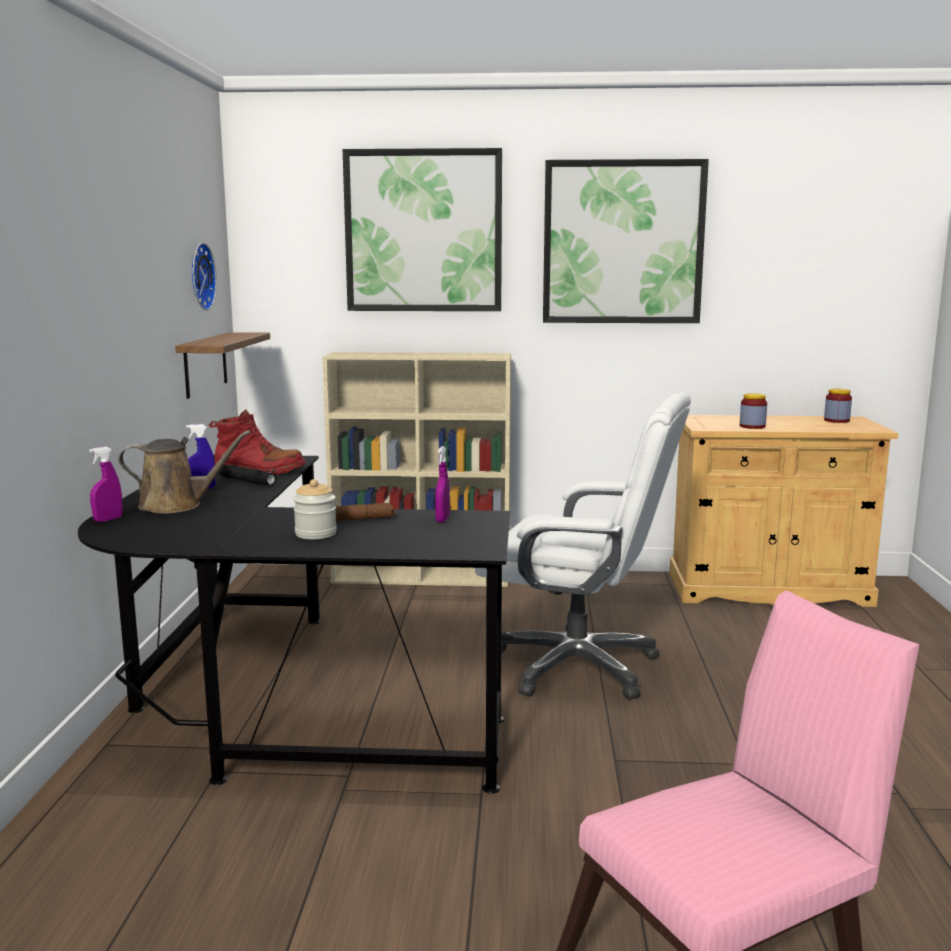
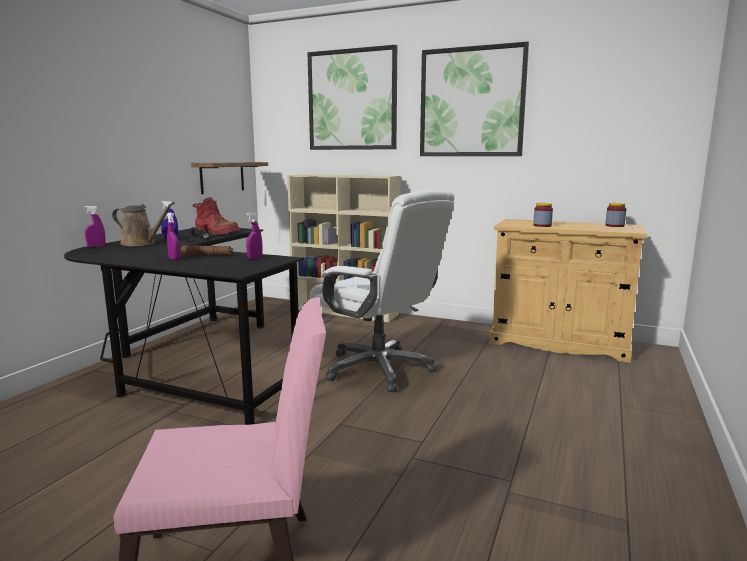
camera: 20 degrees right, 0 degrees up
wall clock [192,243,217,310] -> none
jar [293,479,337,539] -> purple spray bottle [167,213,180,260]

